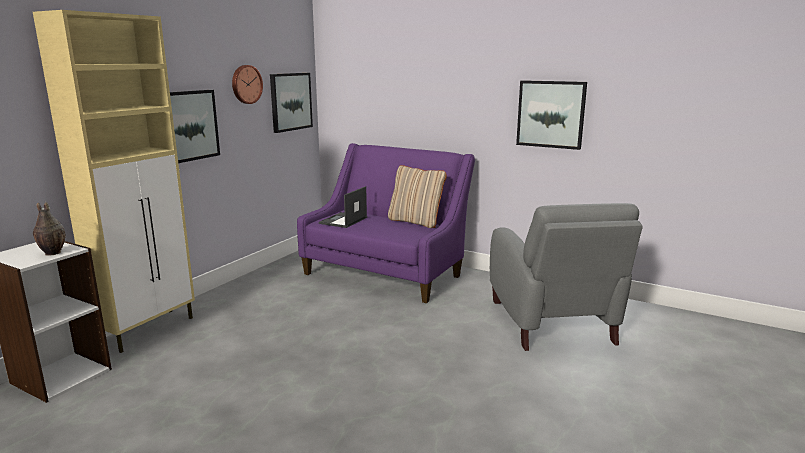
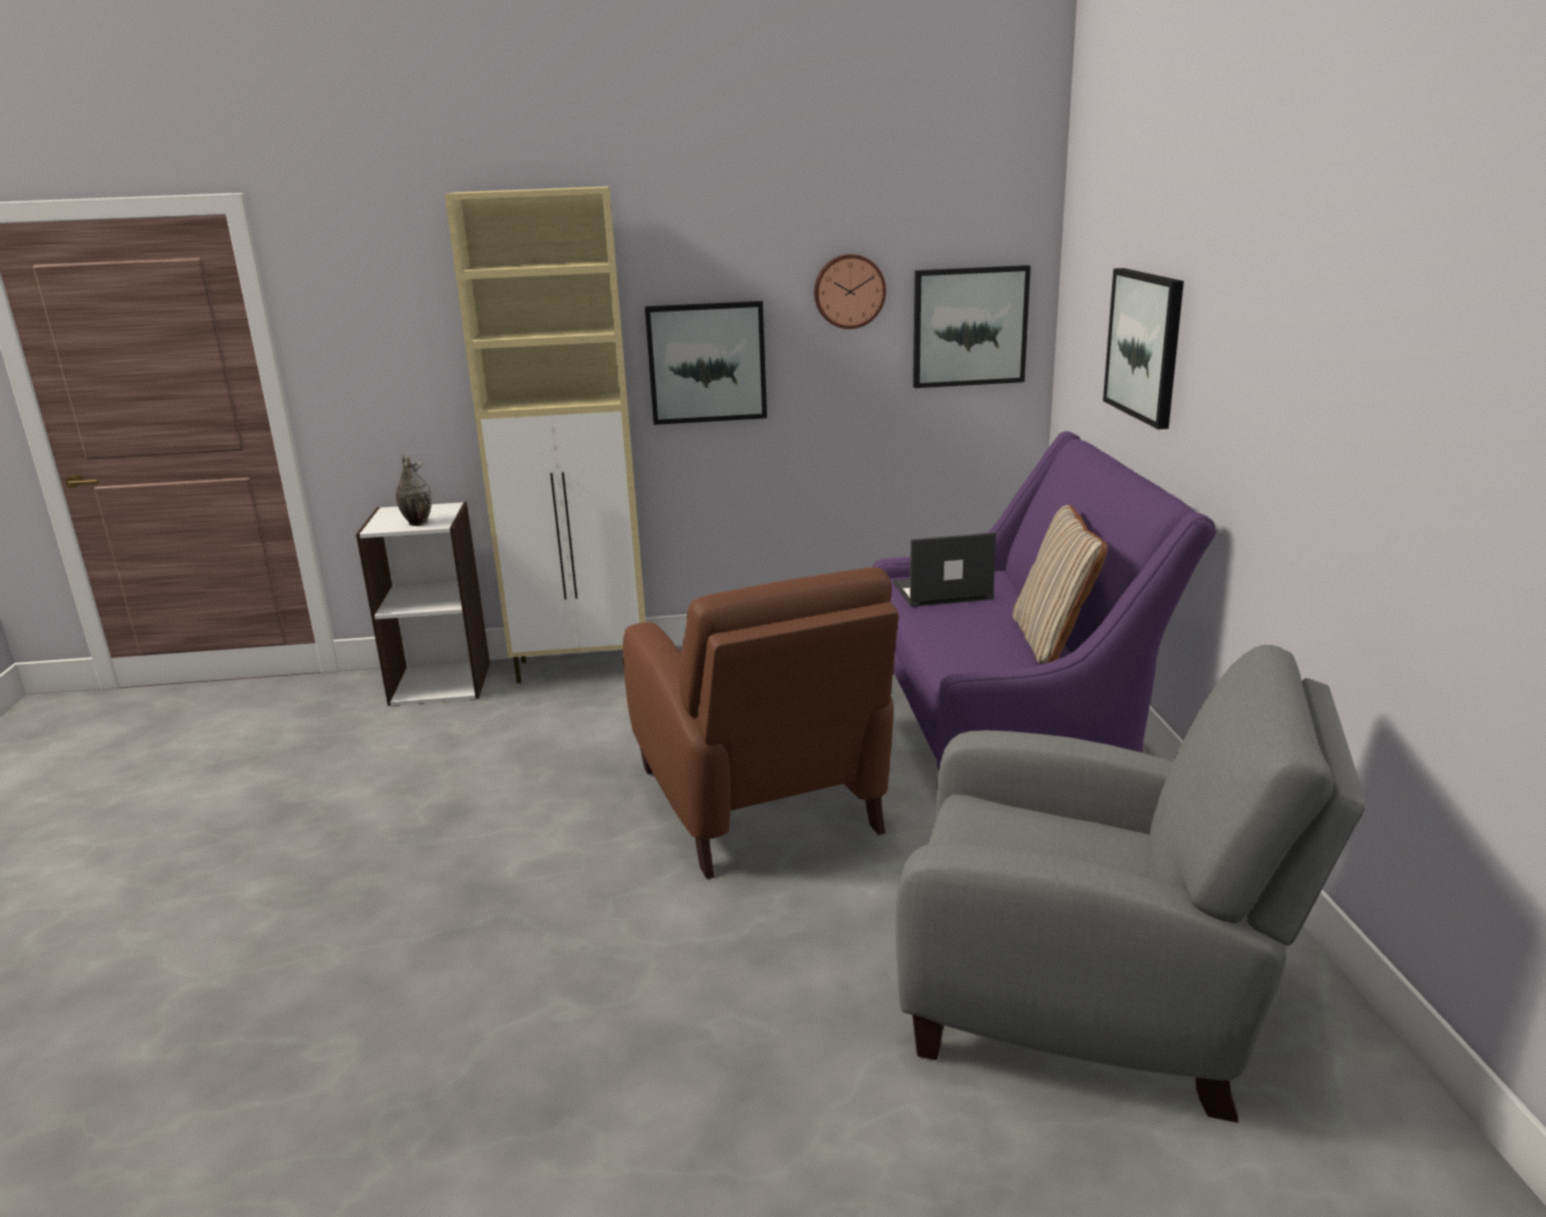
camera: 55 degrees right, 5 degrees up
grey armchair [490,203,642,351] -> grey armchair turned 120 degrees counterclockwise [896,645,1366,1123]
picture [516,80,587,150] -> picture moved to [1103,268,1184,429]
none -> brown armchair [623,567,899,879]

